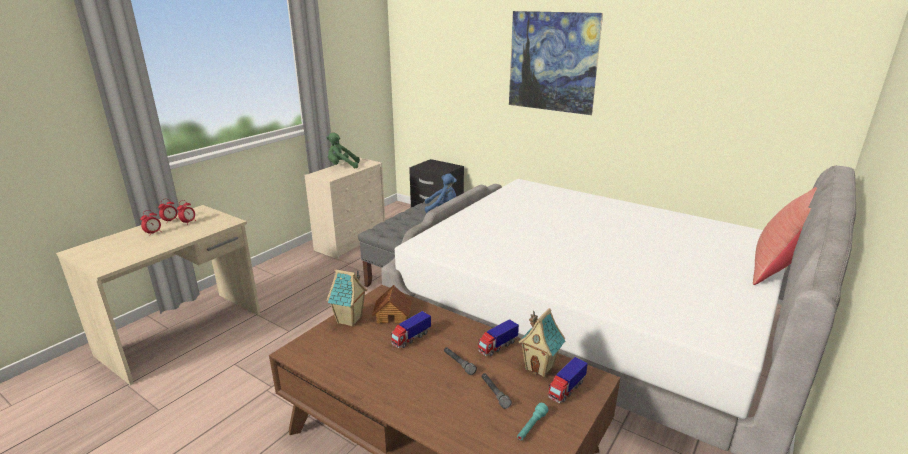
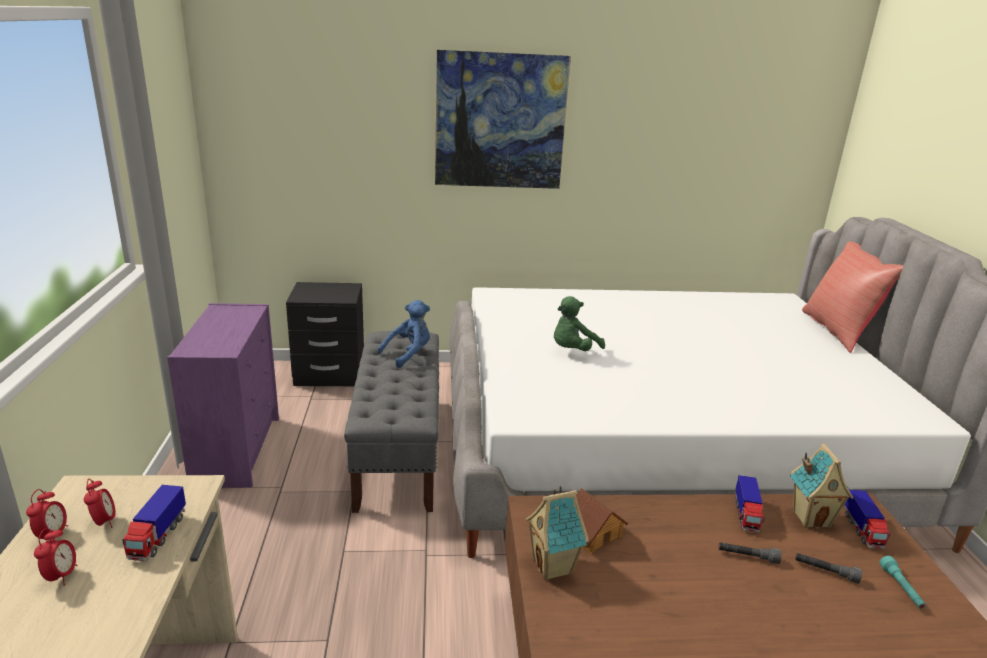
camera: 40 degrees left, 0 degrees up
beige dresser [305,158,385,259] -> purple dresser [167,303,279,488]
green plush toy [326,133,360,168] -> green plush toy moved to [554,296,605,351]
toy truck [391,311,431,348] -> toy truck moved to [122,485,186,561]

